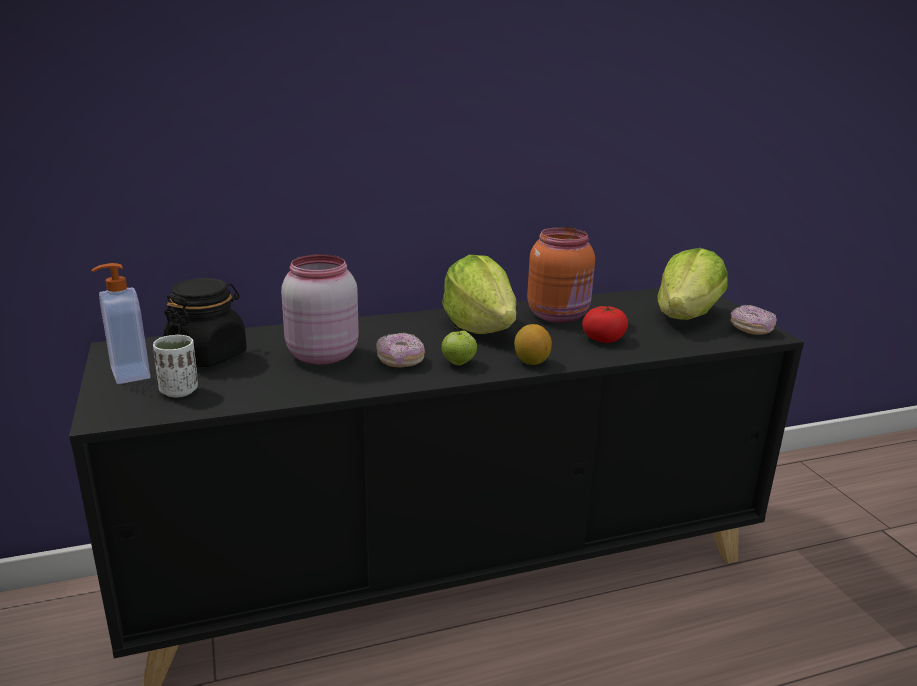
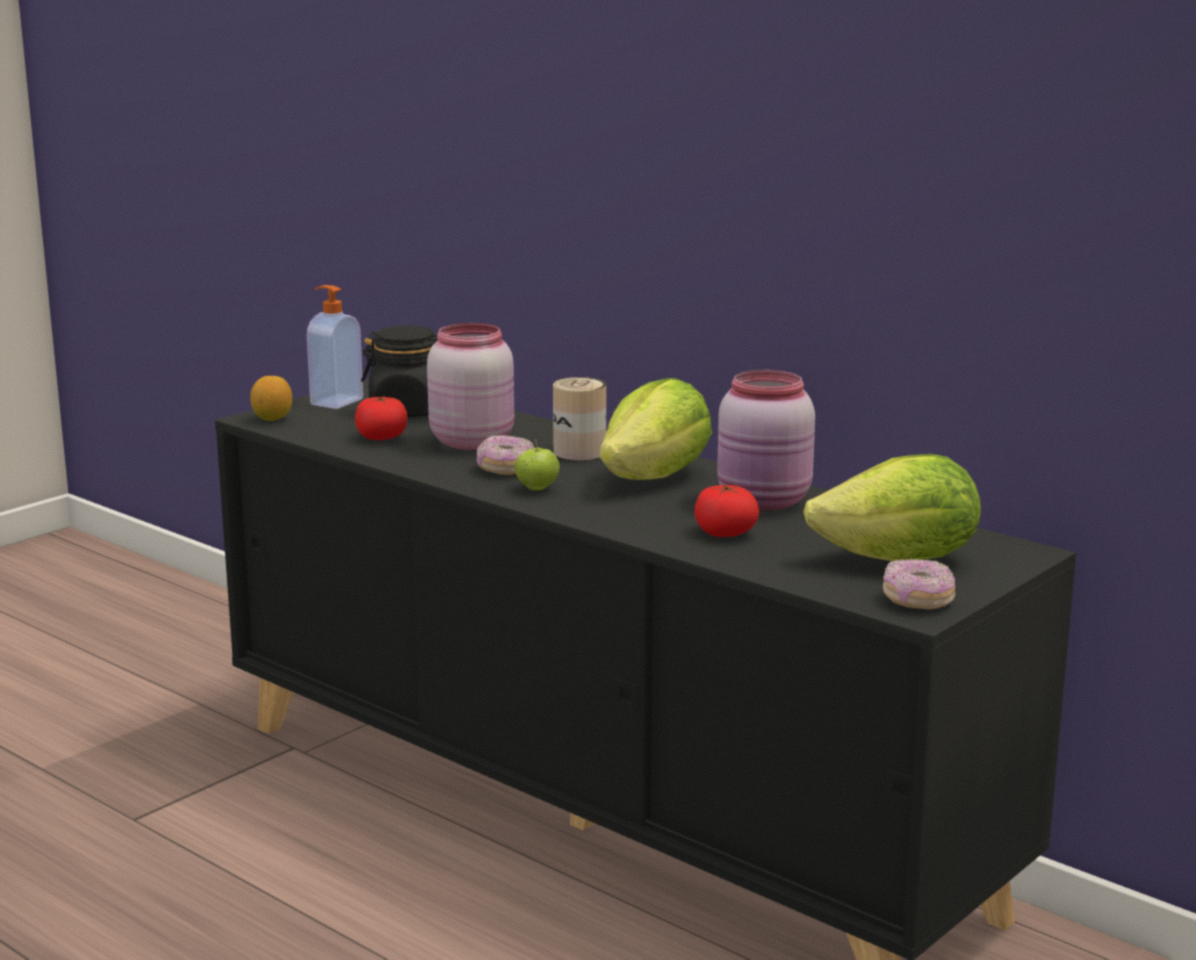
camera: 60 degrees right, 5 degrees down
white cup [153,335,198,397] -> none
lemon [514,324,552,365] -> lemon moved to [250,376,292,421]
orange jar [527,227,595,323] -> pink jar [717,370,815,511]
none -> tomato [355,396,407,440]
none -> can [553,377,606,460]

